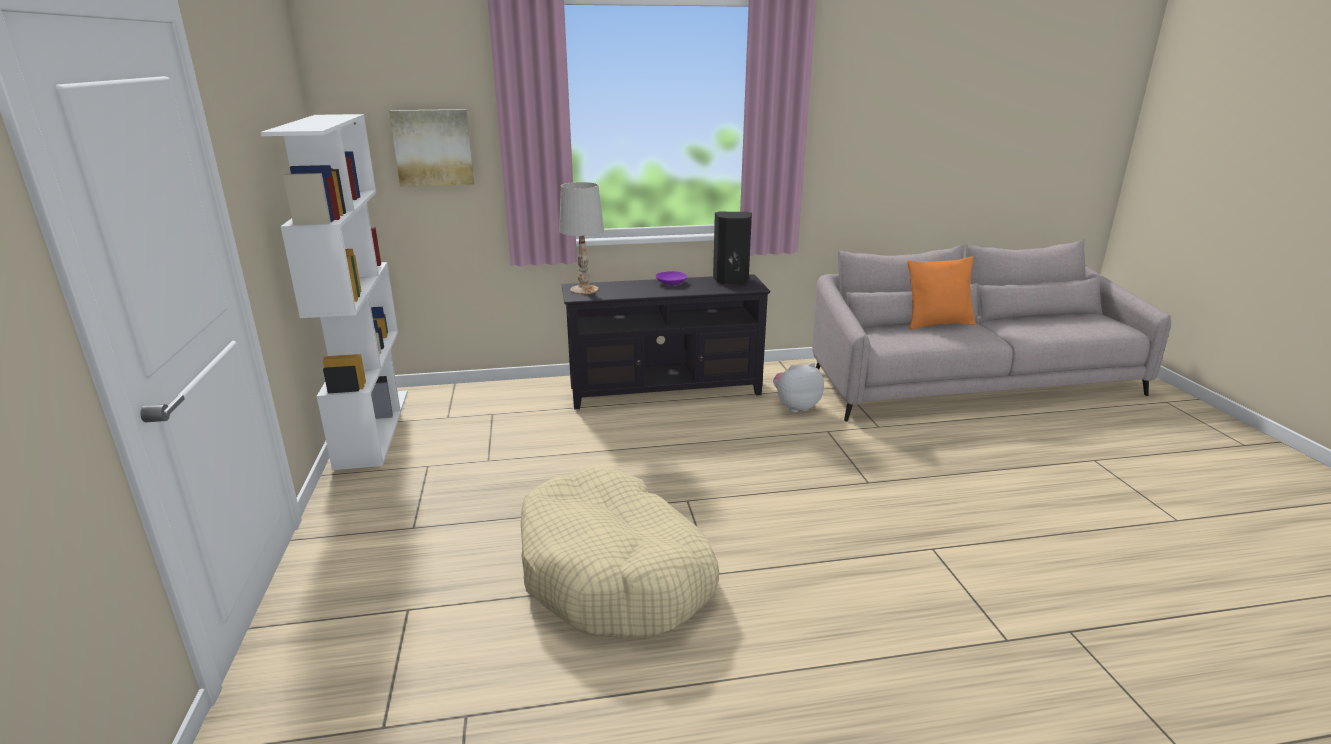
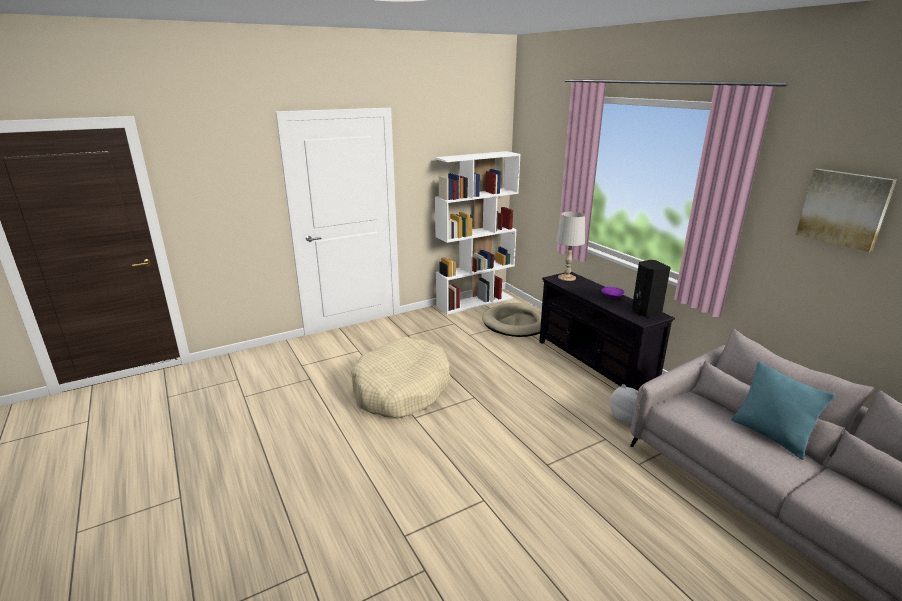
camera: 70 degrees right, 0 degrees up
picture [389,109,474,187] -> picture moved to [796,169,896,252]
orange pillow [907,256,976,330] -> turquoise pillow [731,361,835,460]
none -> beige dog bed [482,303,542,337]

